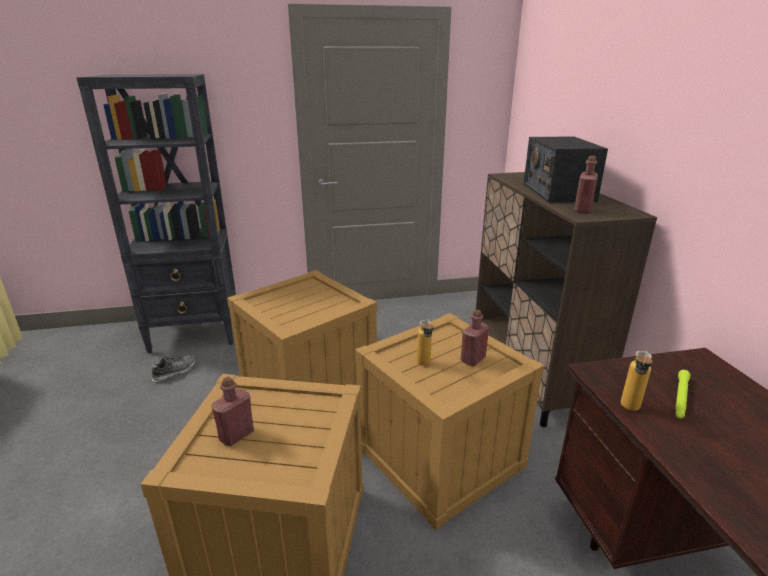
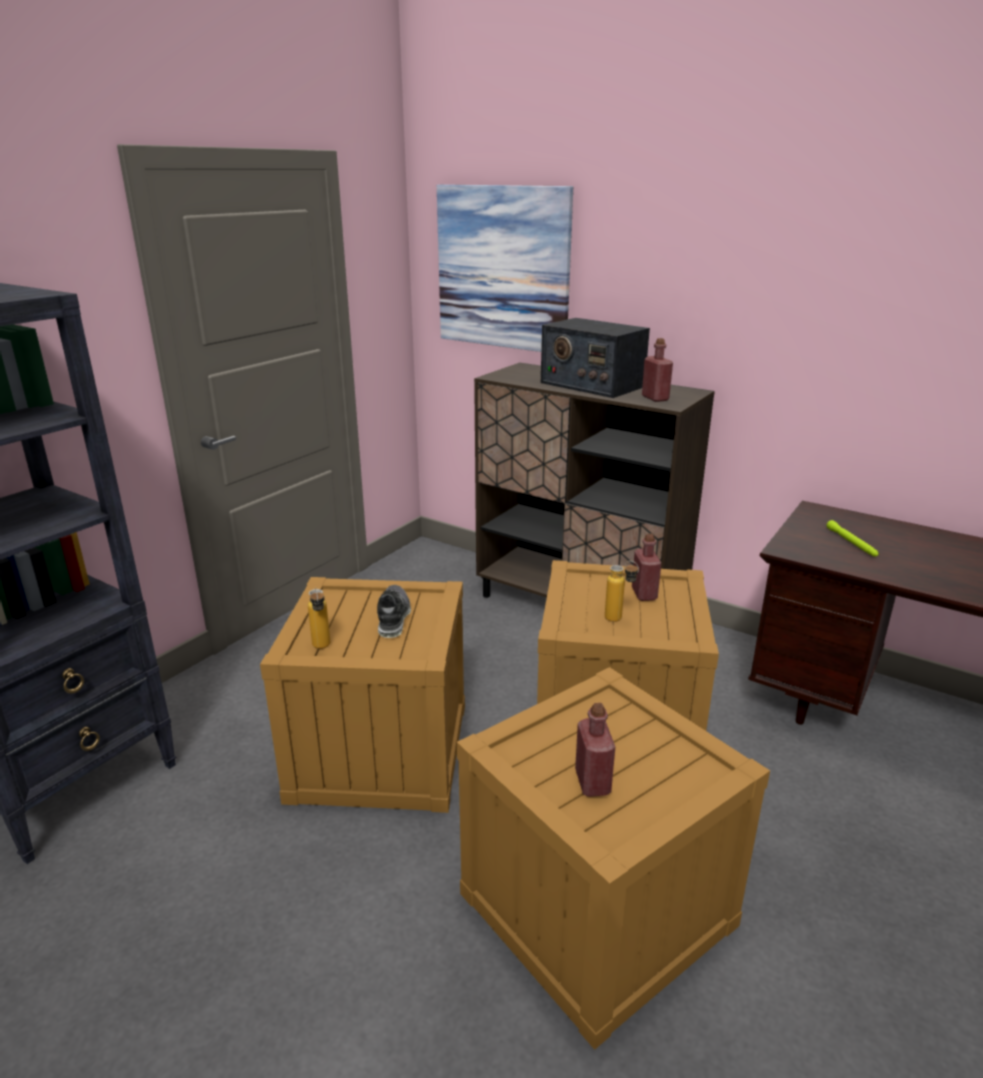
camera: 45 degrees left, 0 degrees up
shoe [151,355,195,382] -> shoe moved to [377,585,411,638]
bottle [621,350,652,411] -> bottle moved to [308,587,330,649]
none -> picture [437,185,573,352]

